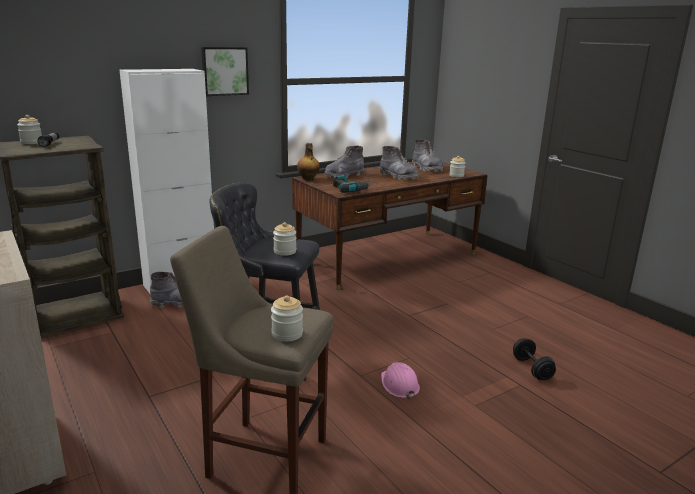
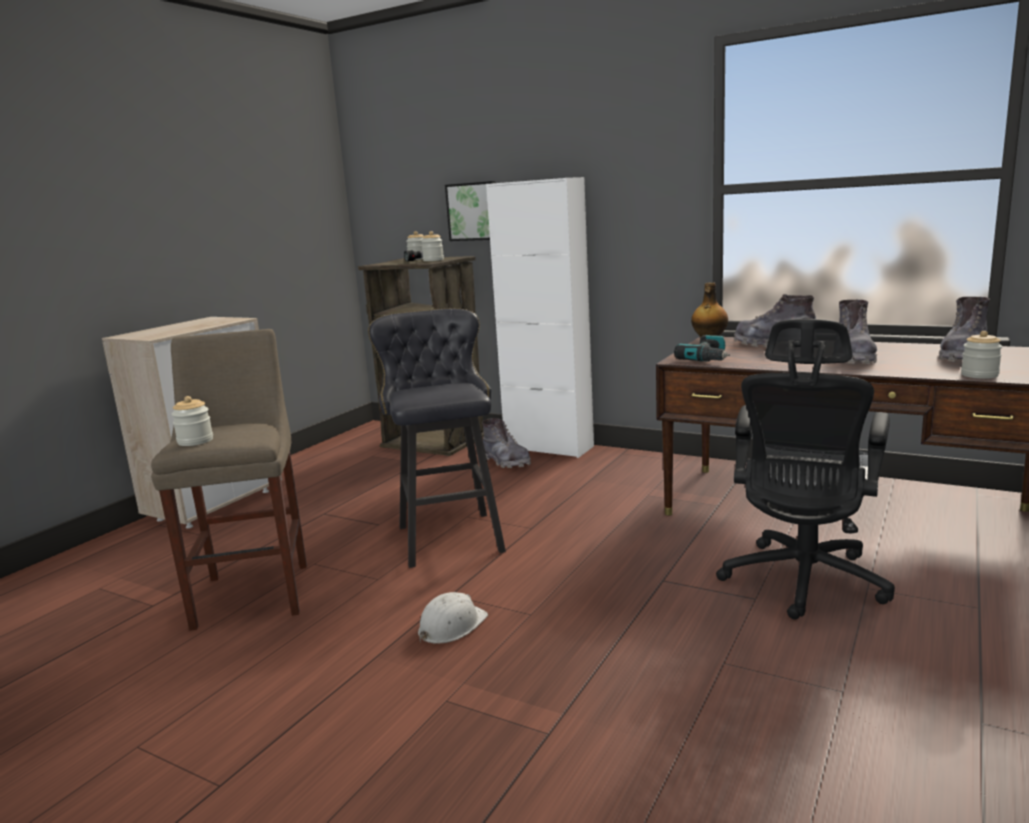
camera: 65 degrees right, 5 degrees down
picture [201,47,249,96] -> picture moved to [445,181,496,241]
jar [273,222,296,256] -> jar moved to [421,231,444,261]
pink hard hat [381,362,420,399] -> white hard hat [418,592,488,644]
black dumbbell [513,338,556,380] -> none
none -> office chair [716,319,895,620]

